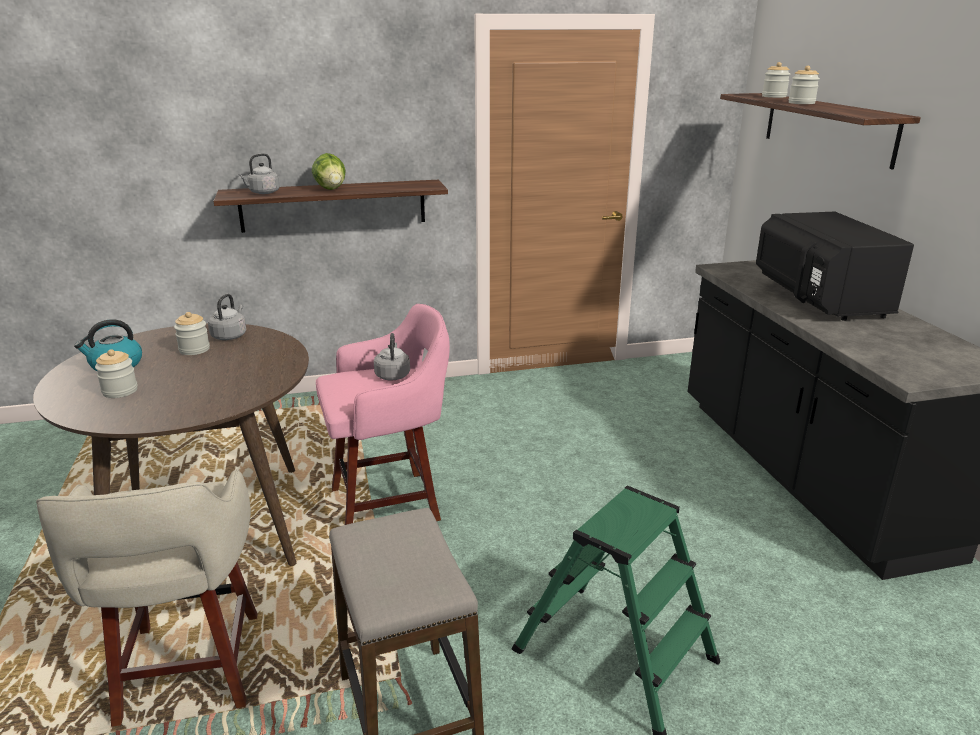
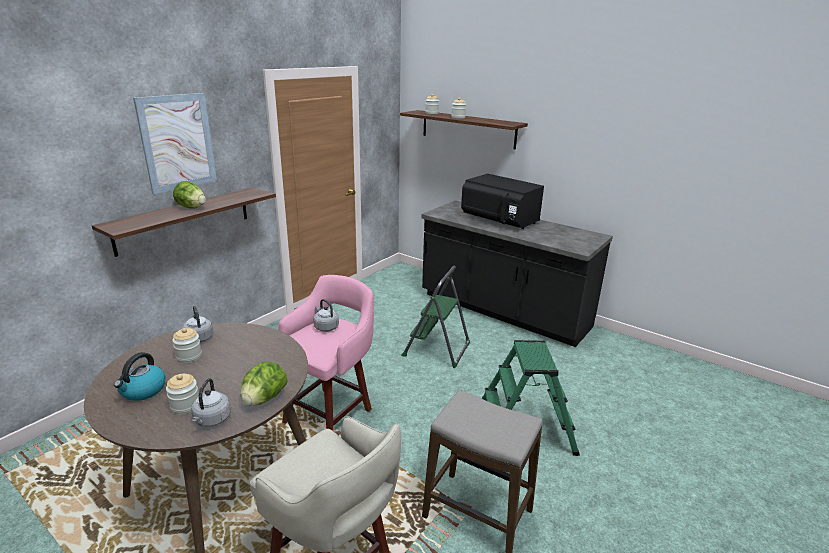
camera: 40 degrees left, 0 degrees up
grey kettle [239,153,280,194] -> grey kettle moved to [191,378,231,427]
none -> picture [133,93,217,194]
none -> lettuce [241,362,288,406]
none -> green step ladder [401,266,470,368]

